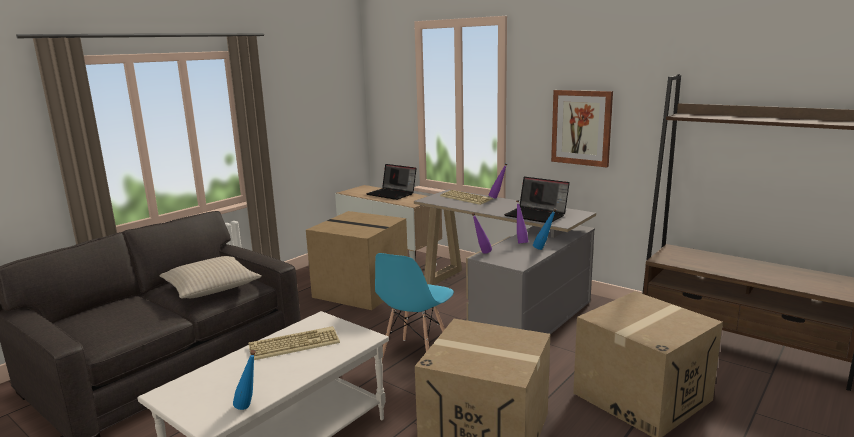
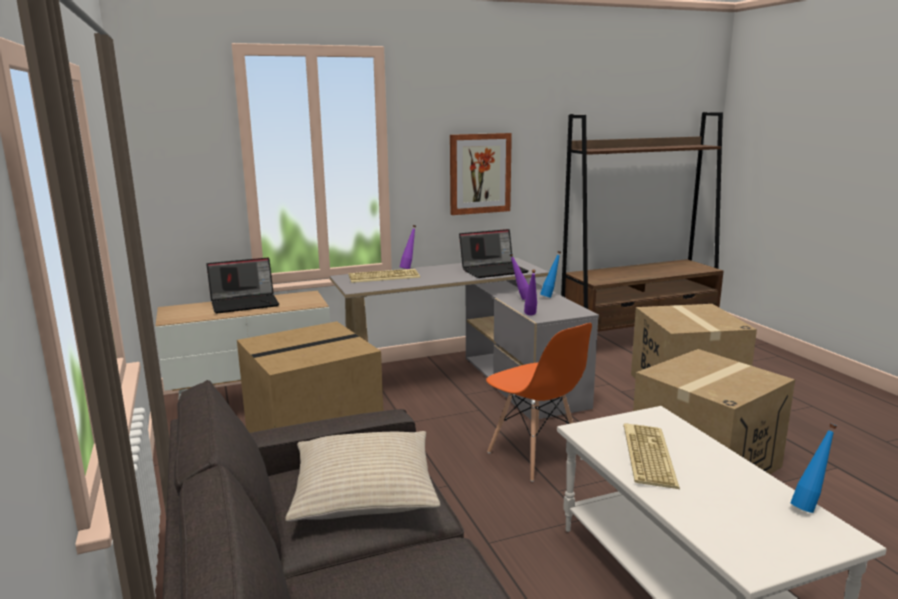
camera: 60 degrees left, 0 degrees up
blue chair [375,253,454,361] -> orange chair [486,323,592,482]

